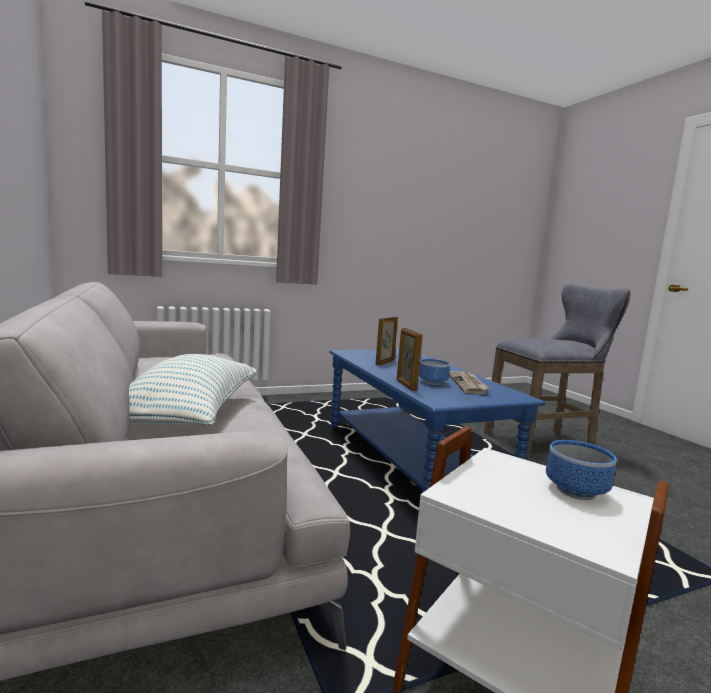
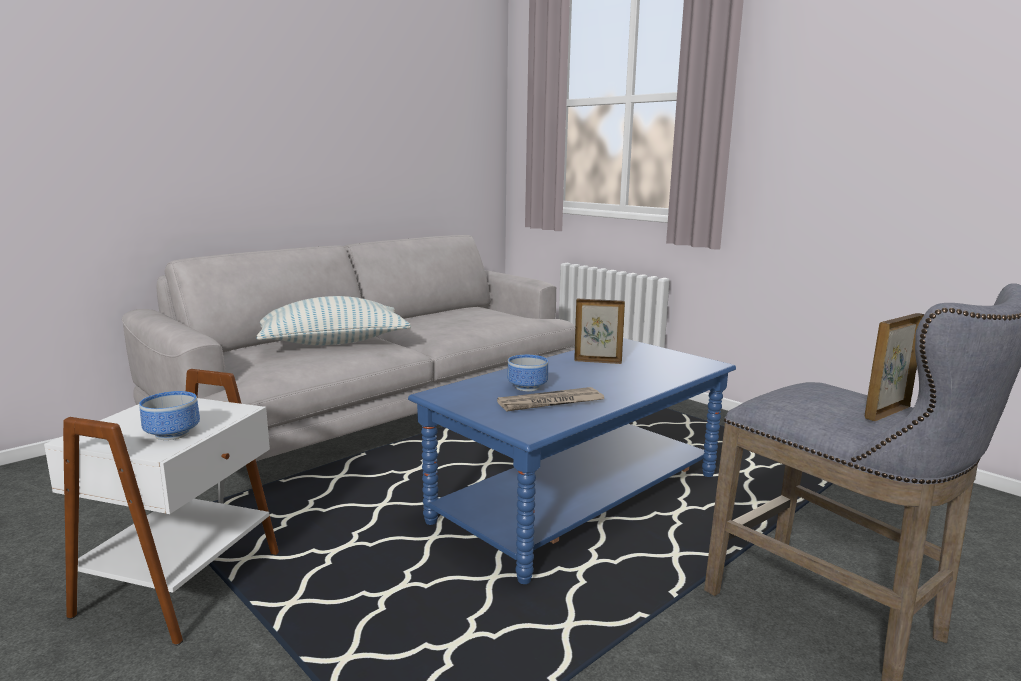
camera: 70 degrees right, 5 degrees up
picture frame [396,328,423,391] -> picture frame moved to [865,313,925,421]

